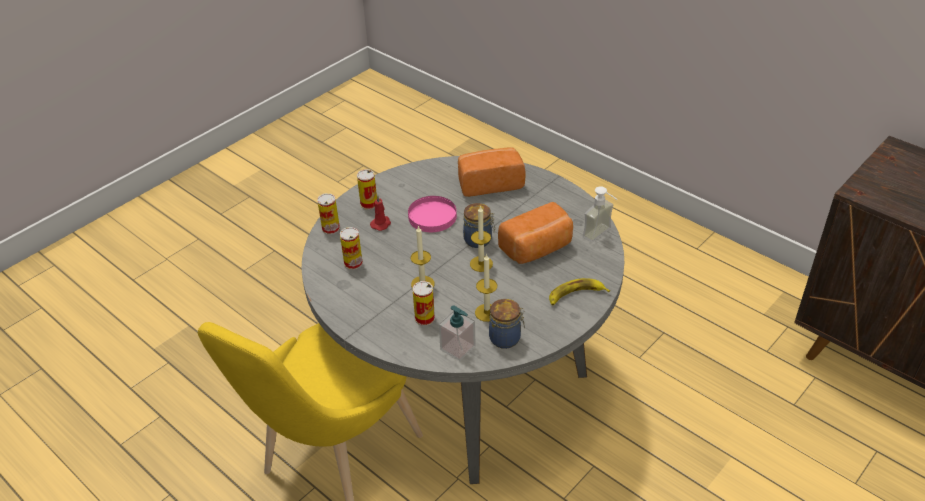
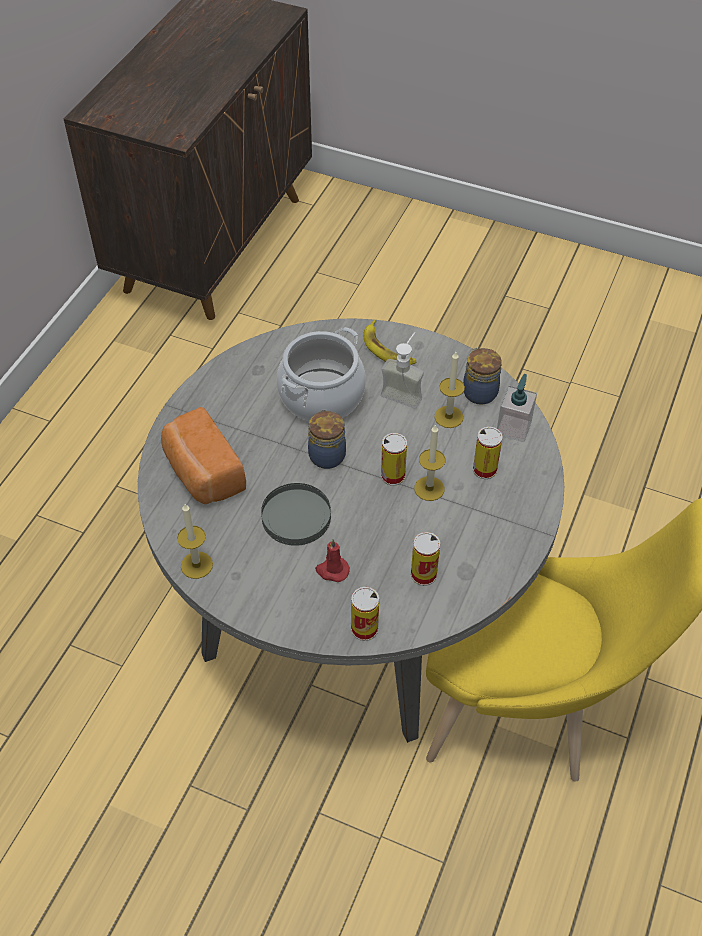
camera: 110 degrees left, 10 degrees up
can [357,169,377,210] -> can moved to [381,433,407,486]
pink plate [408,196,457,232] -> grey plate [261,483,331,546]
candle [470,205,493,272] -> candle moved to [177,504,213,579]
bread [498,202,573,264] -> cooking pot [277,327,366,421]
soap dispenser [583,186,617,242] -> soap dispenser moved to [381,332,424,409]

